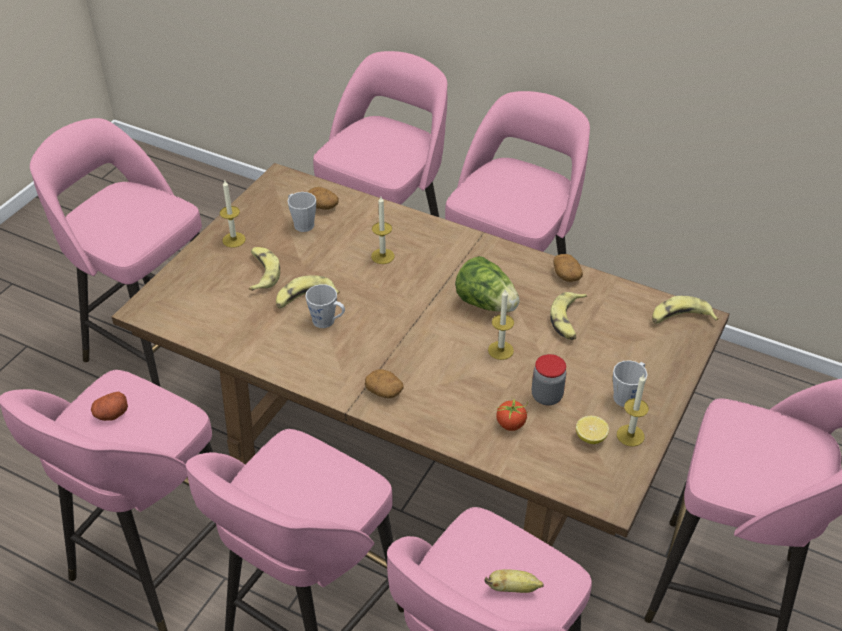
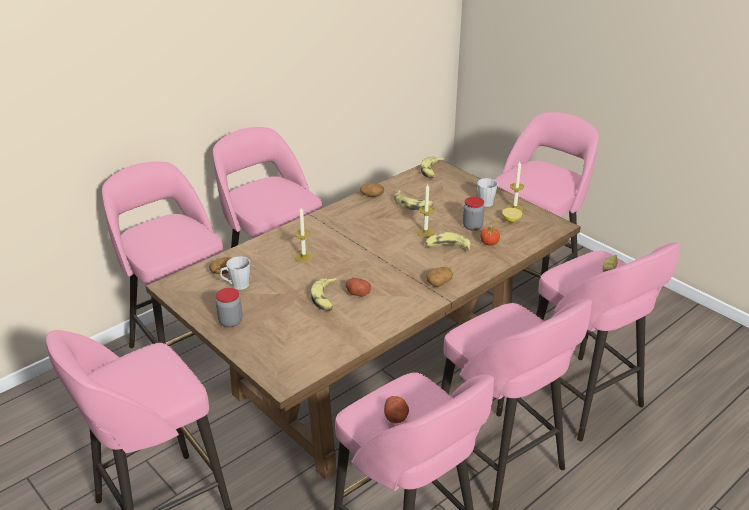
camera: 70 degrees left, 10 degrees down
candle [220,179,246,248] -> jar [216,288,242,327]
banana [249,247,280,291] -> banana moved to [425,232,471,251]
grey mug [305,284,345,328] -> potato [346,278,371,297]
lettuce [455,256,520,312] -> none

